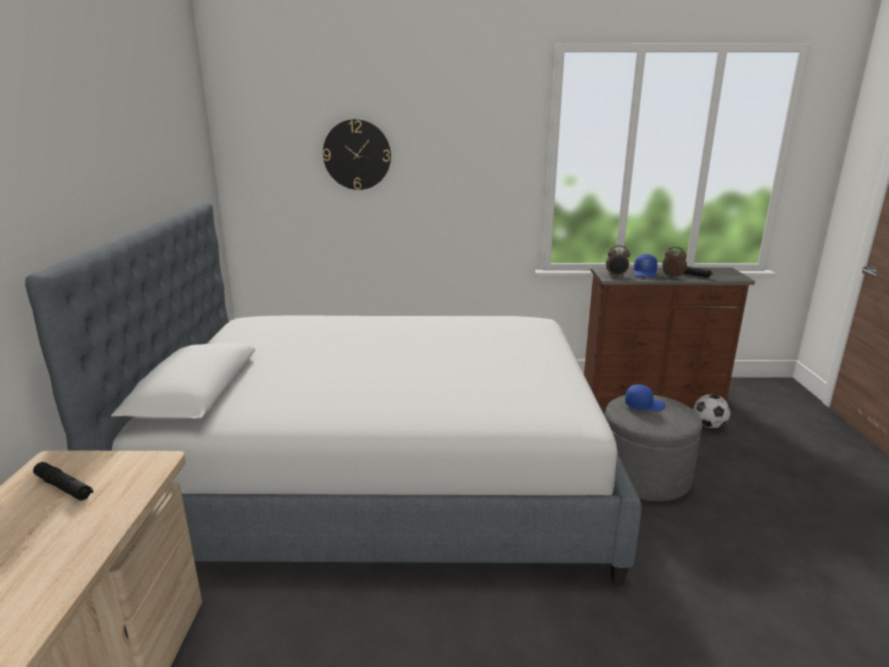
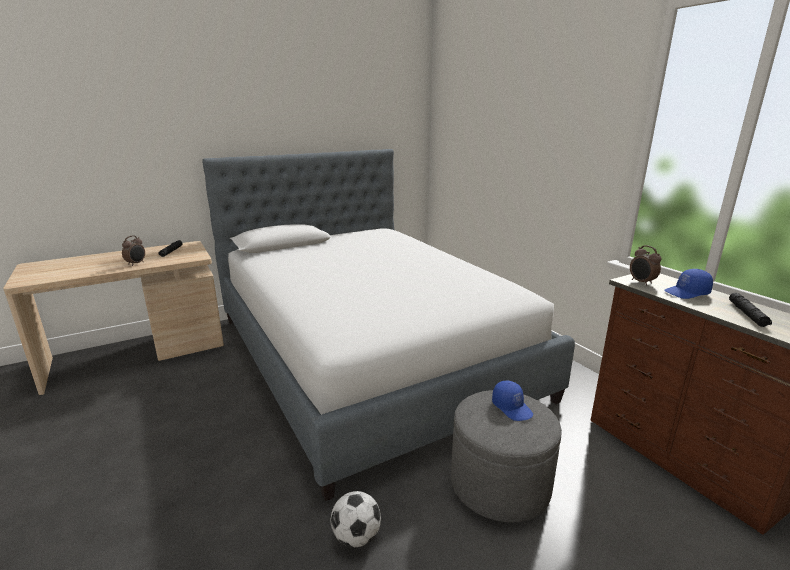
camera: 60 degrees right, 0 degrees up
wall clock [323,119,391,190] -> none
alarm clock [662,247,687,279] -> alarm clock moved to [122,236,145,266]
football [693,394,730,428] -> football moved to [331,491,381,547]

